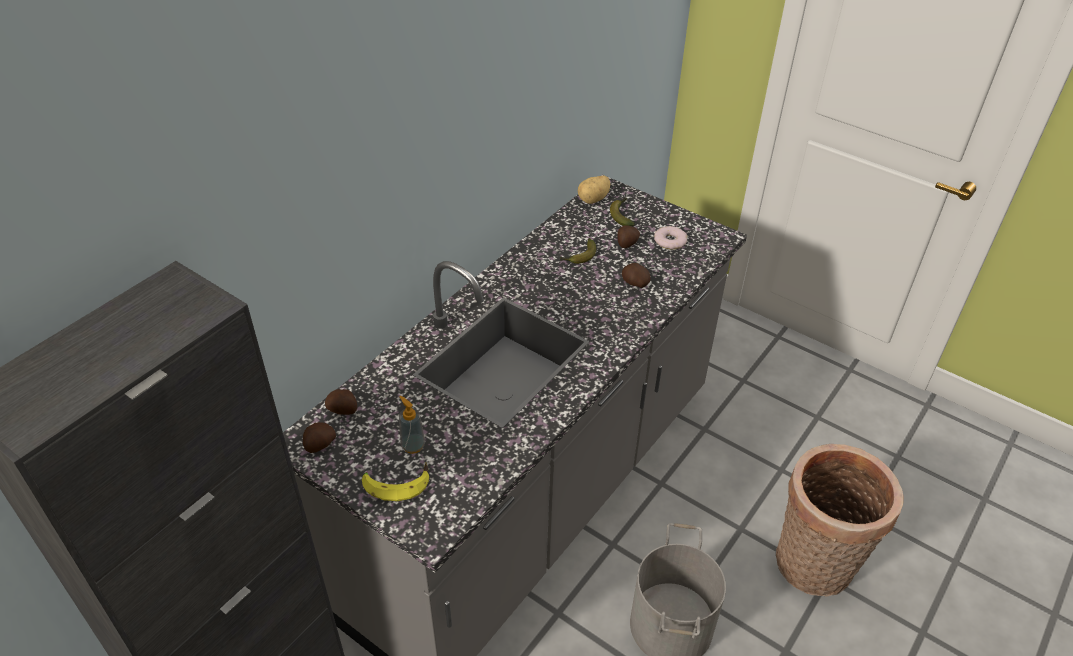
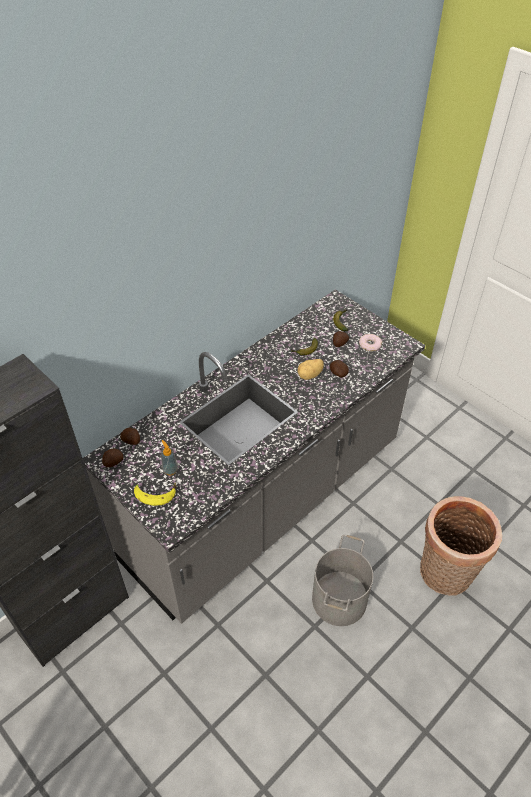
camera: 10 degrees right, 5 degrees up
potato [578,176,610,204] -> potato moved to [297,359,324,380]

